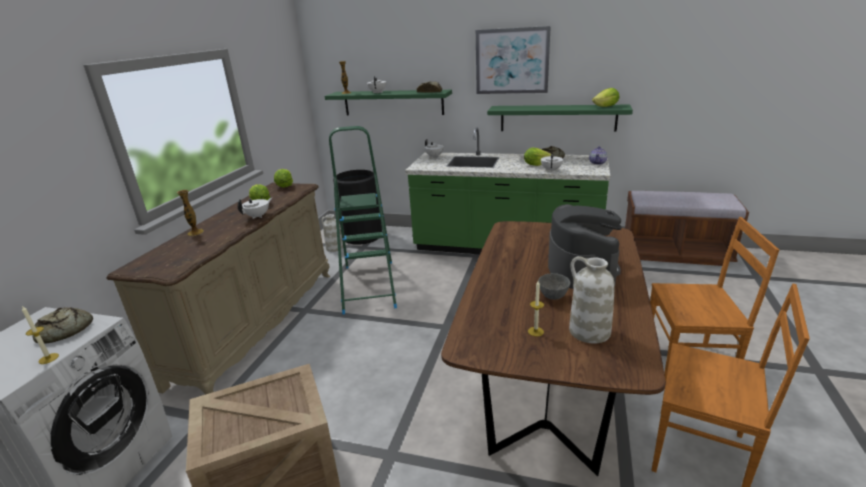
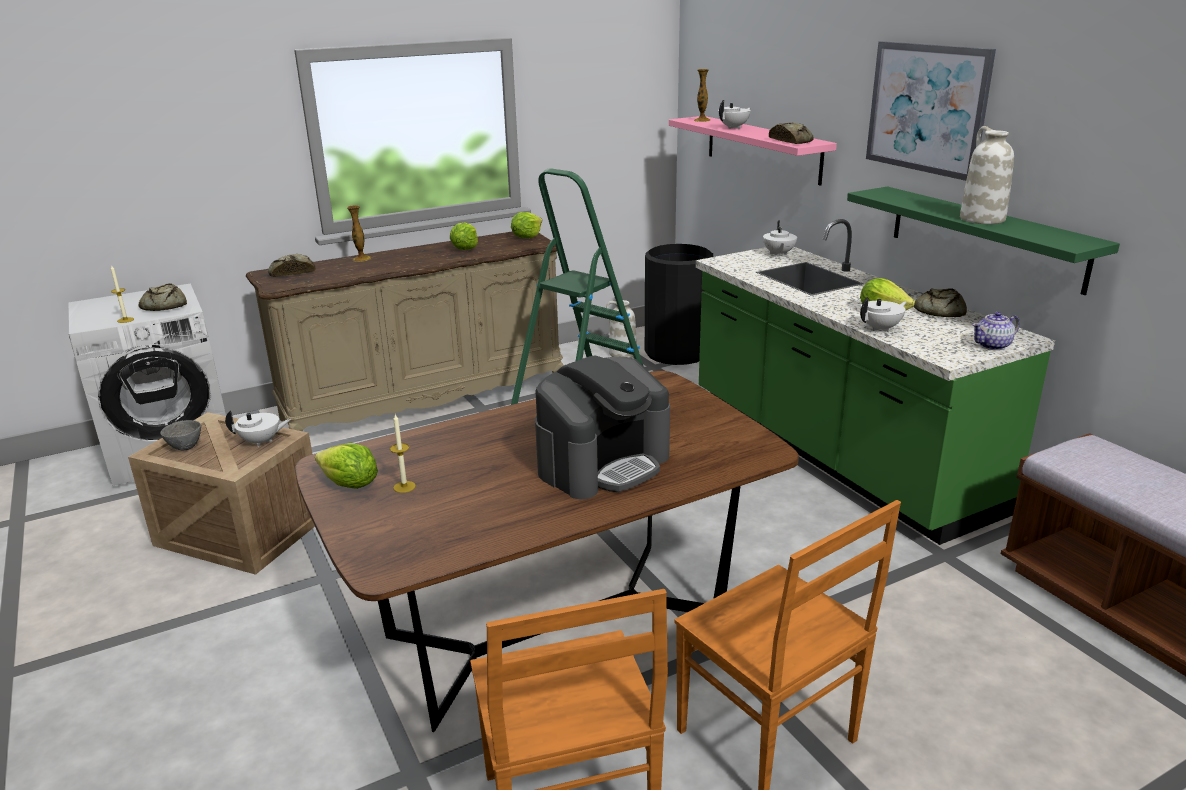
camera: 45 degrees right, 0 degrees up
white teapot [238,197,272,219] -> white teapot moved to [225,410,291,447]
green shelf [325,90,452,115] -> pink shelf [669,116,837,186]
grey bowl [538,273,570,300] -> grey bowl moved to [160,420,201,451]
white vase [569,256,615,344] -> white vase moved to [960,126,1014,224]
lettuce [592,88,619,107] -> lettuce moved to [315,443,378,489]
none -> bread [268,254,315,277]

